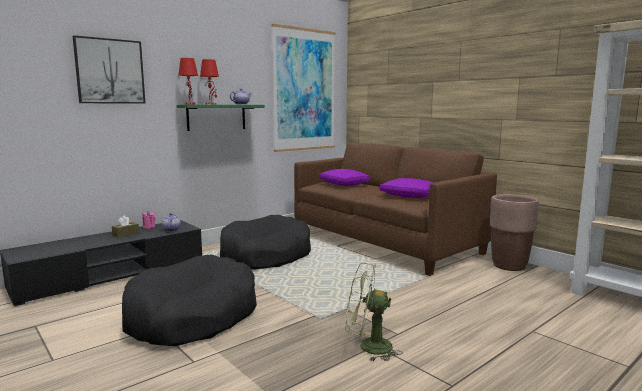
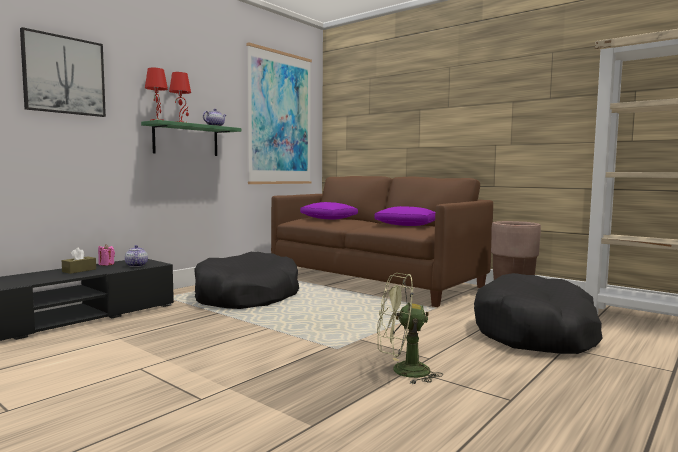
camera: 10 degrees left, 5 degrees down
black dog bed [122,254,257,346] -> black dog bed moved to [474,273,603,354]

